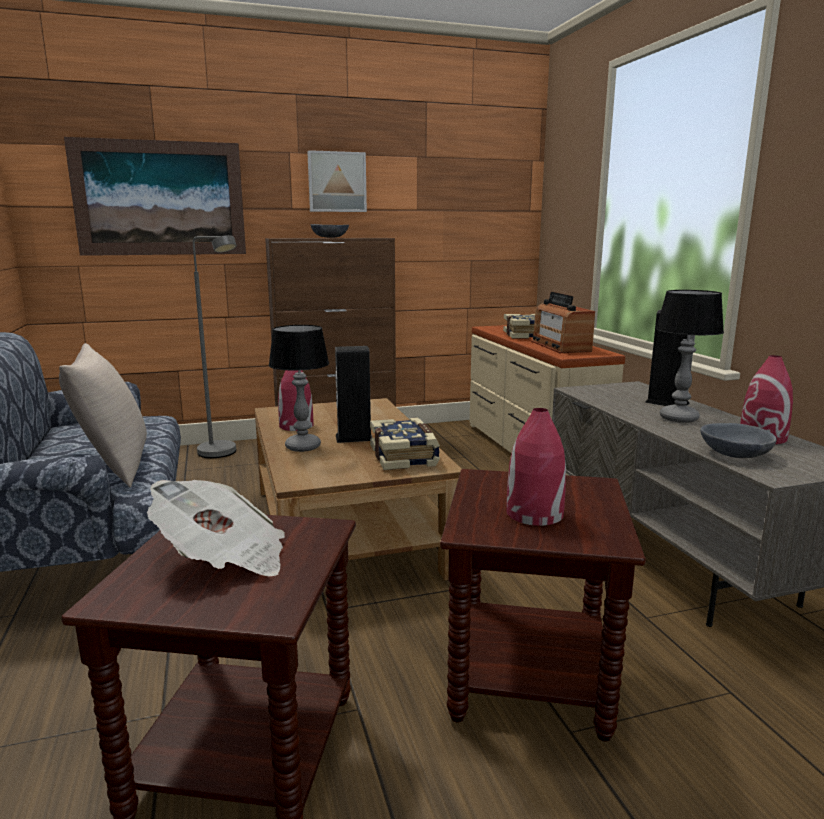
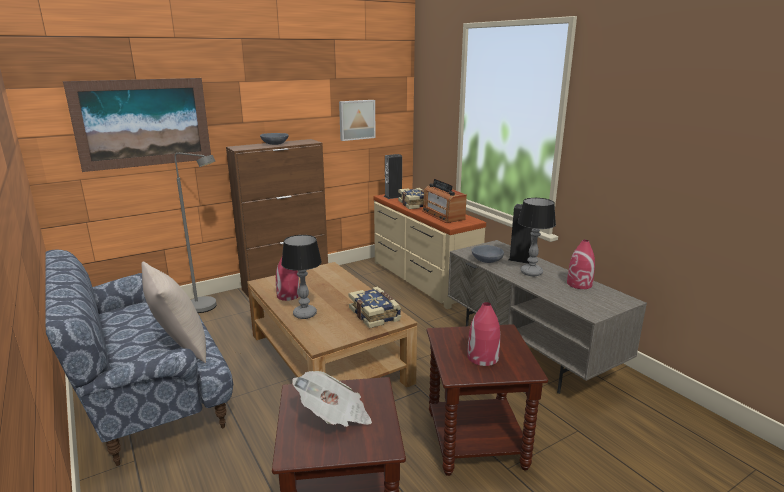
camera: 15 degrees left, 5 degrees up
picture [307,150,367,212] -> picture moved to [339,100,376,141]
speaker [335,346,372,443] -> speaker moved to [384,154,402,199]
grey bowl [700,423,777,458] -> grey bowl moved to [472,245,504,263]

